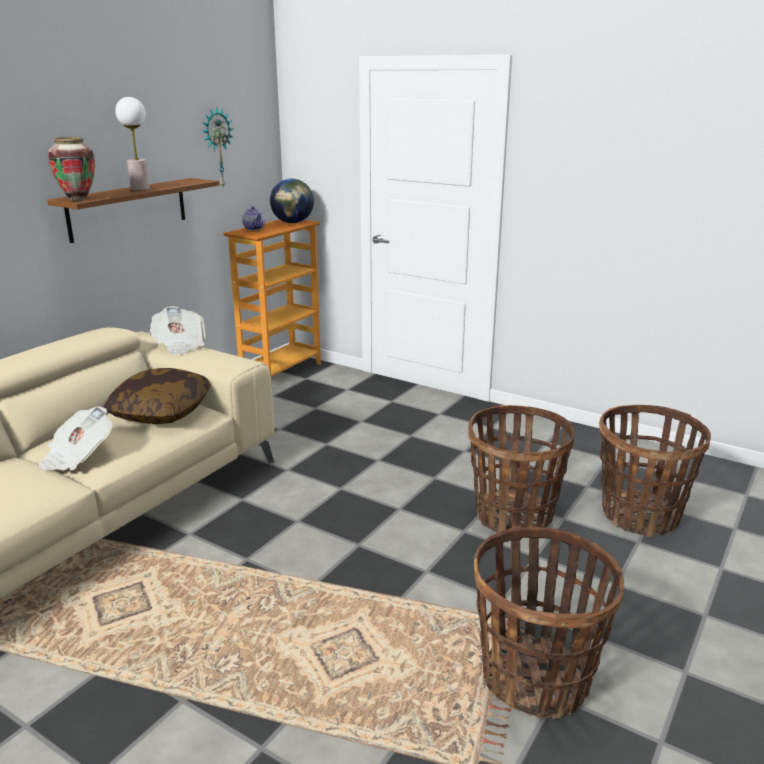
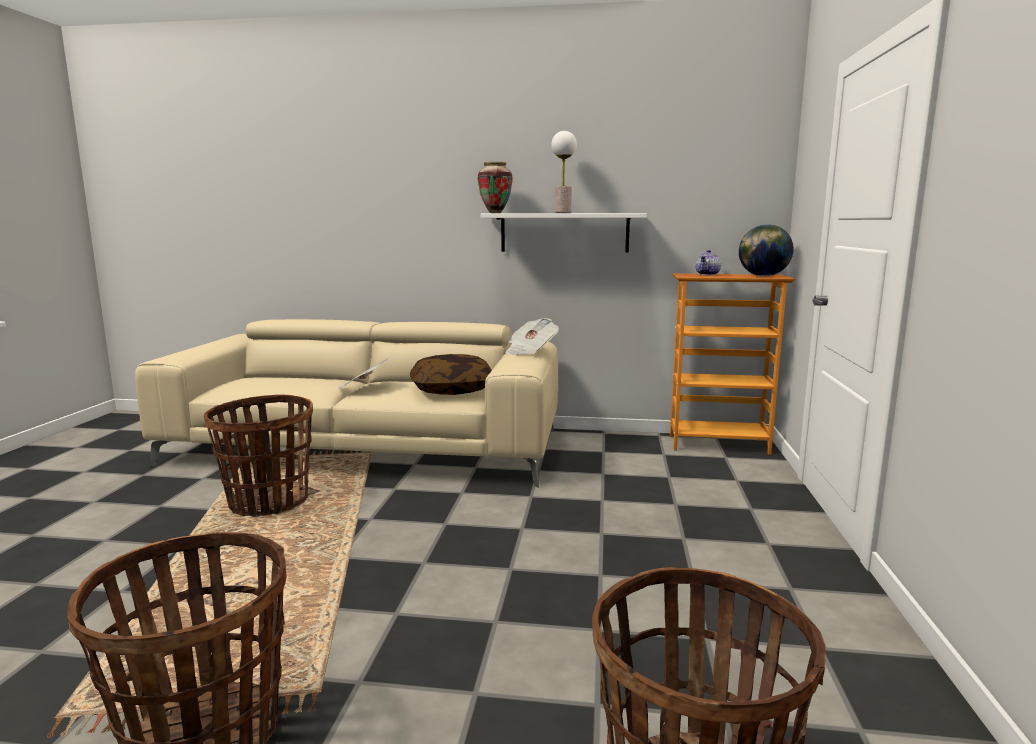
camera: 65 degrees right, 10 degrees down
brown shelf [47,178,219,243] -> white shelf [481,213,647,252]
wall clock [202,107,233,187] -> none
basket [468,405,575,532] -> basket moved to [204,395,313,516]

